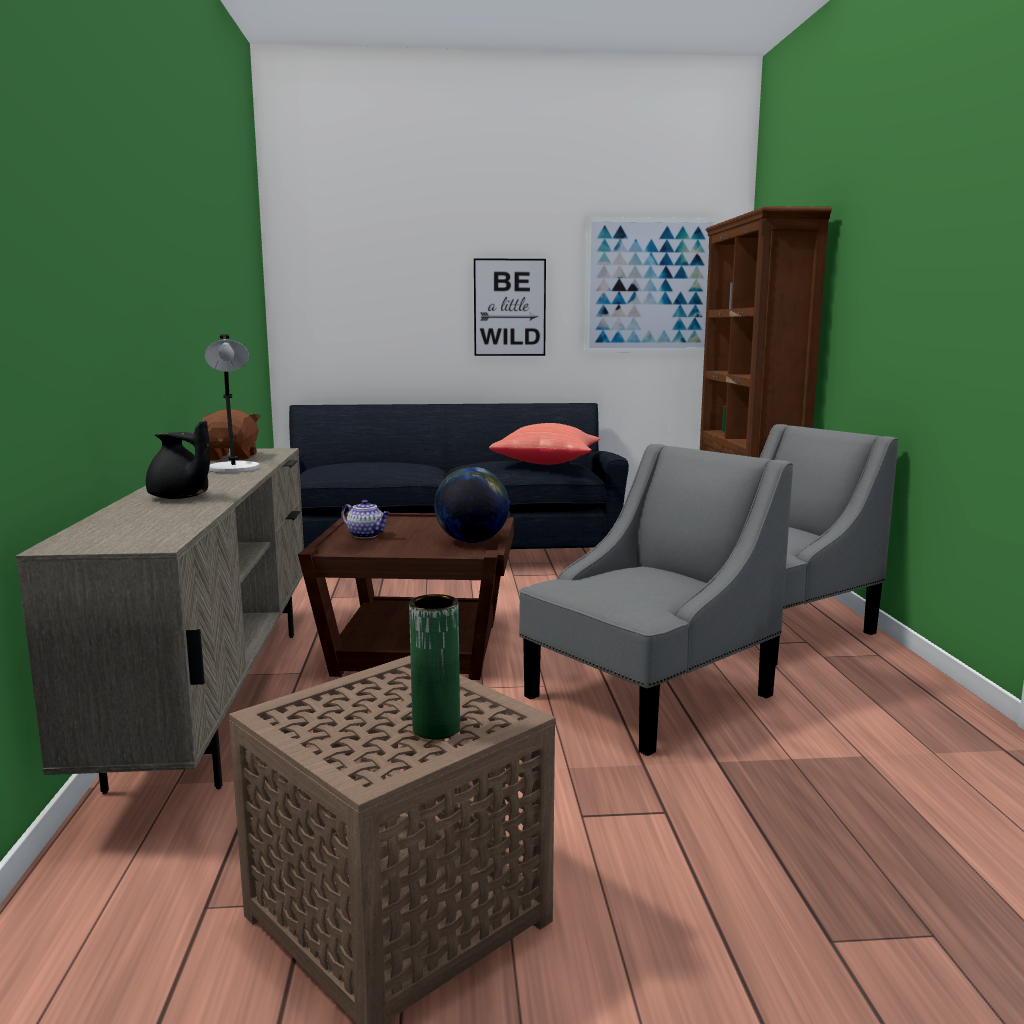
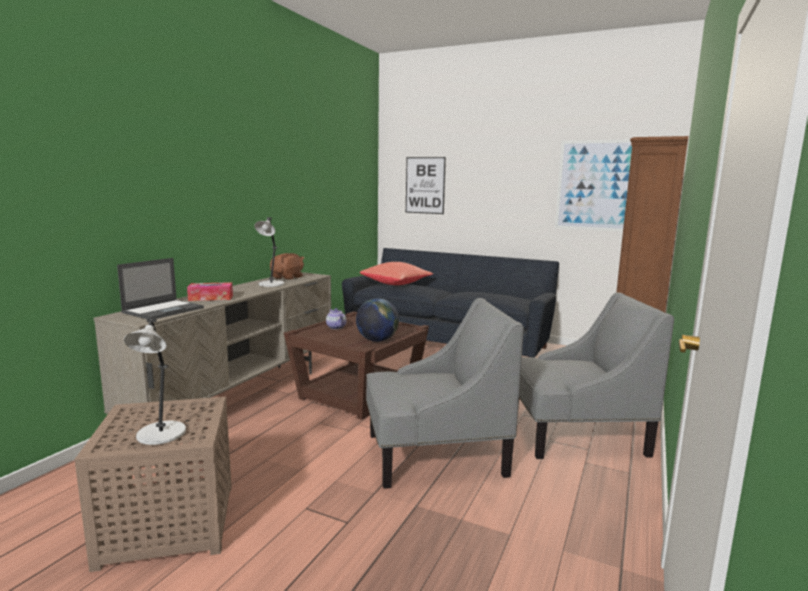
camera: 30 degrees right, 0 degrees up
black teapot [146,420,210,499] -> tissue box [187,282,233,301]
green vase [409,594,460,739] -> grey table lamp [123,318,186,445]
picture [474,258,546,356] -> picture moved to [406,157,446,214]
red pillow [489,423,600,465] -> red pillow moved to [360,262,433,285]
none -> laptop [117,258,204,319]

